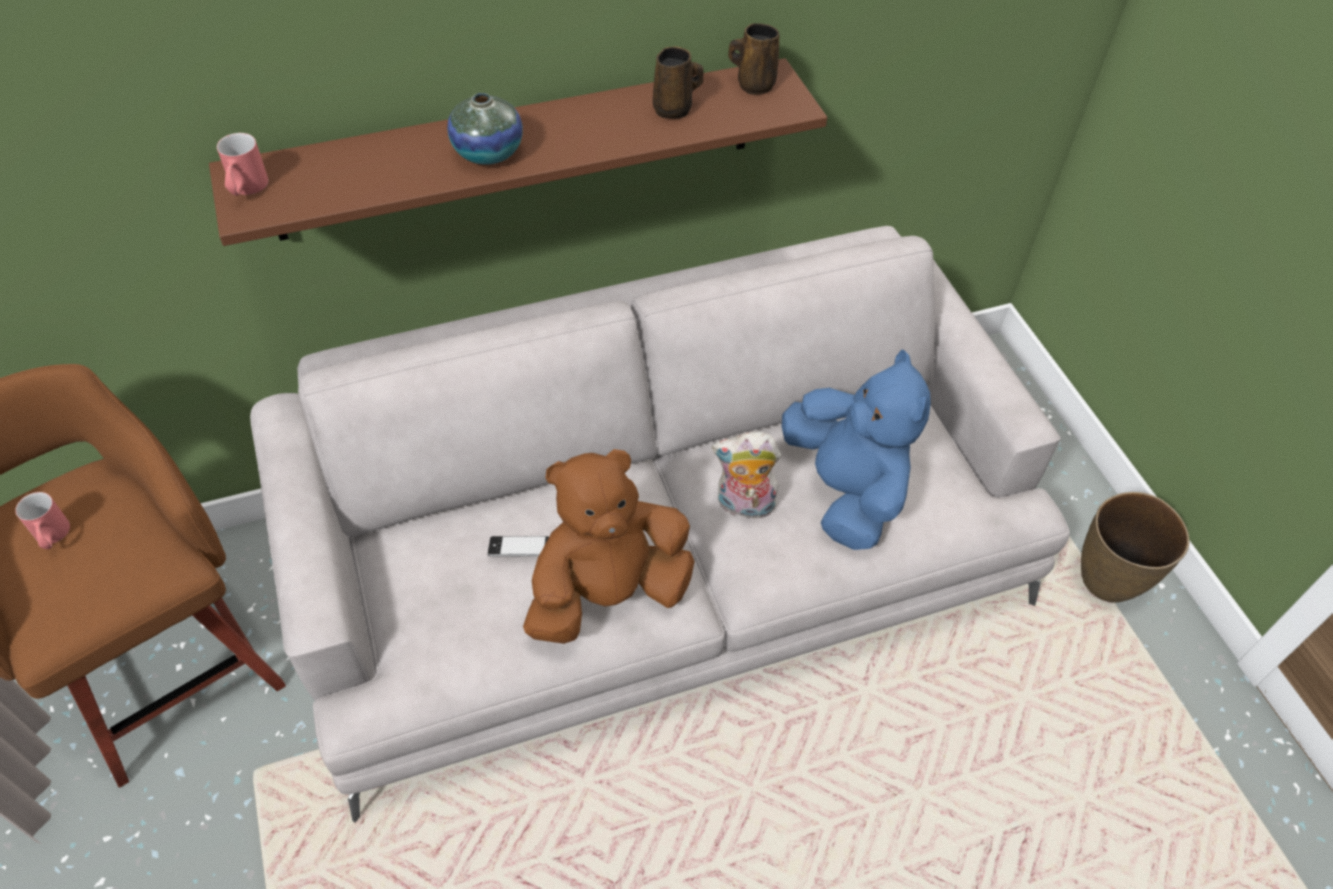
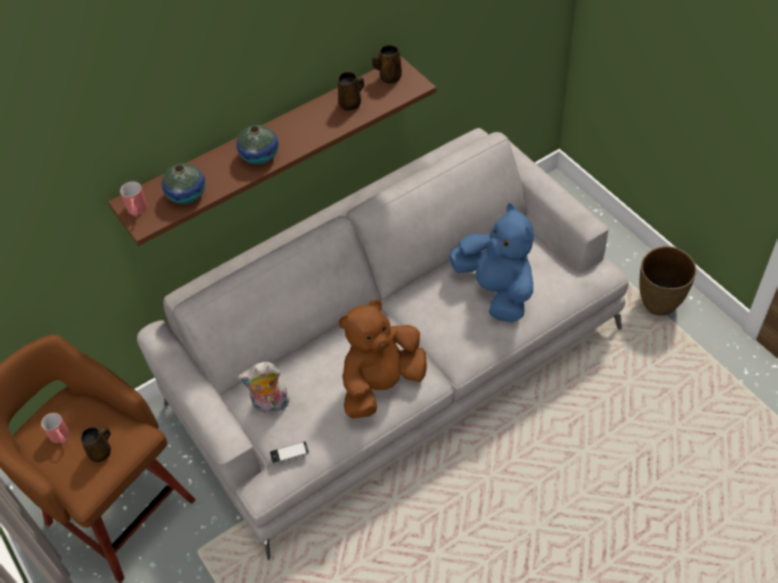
camera: 10 degrees left, 0 degrees up
phone [487,536,549,556] -> phone moved to [270,441,309,464]
plush toy [712,432,781,519] -> plush toy moved to [237,362,290,413]
none -> brown mug [81,427,111,462]
none -> vase [162,163,205,204]

